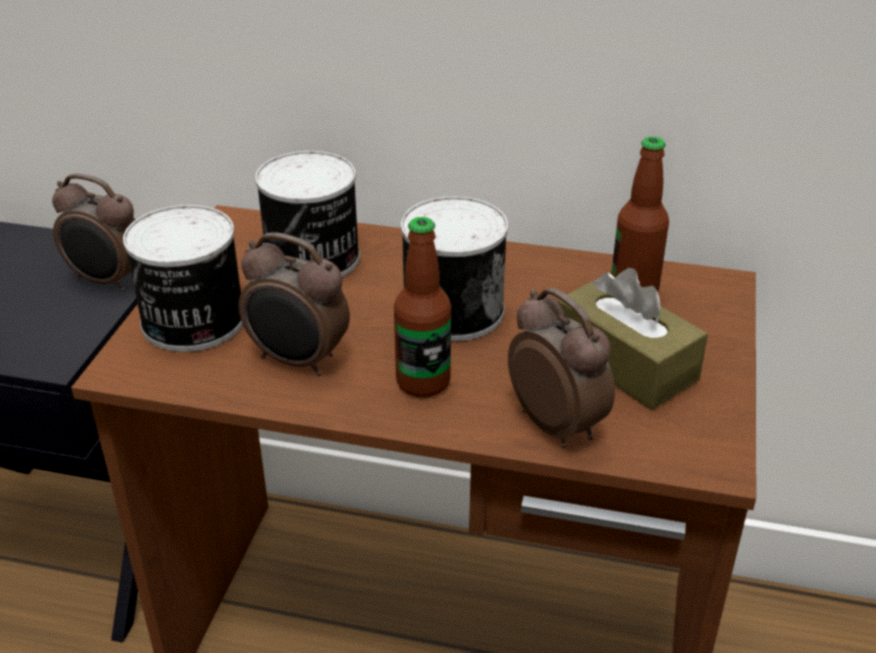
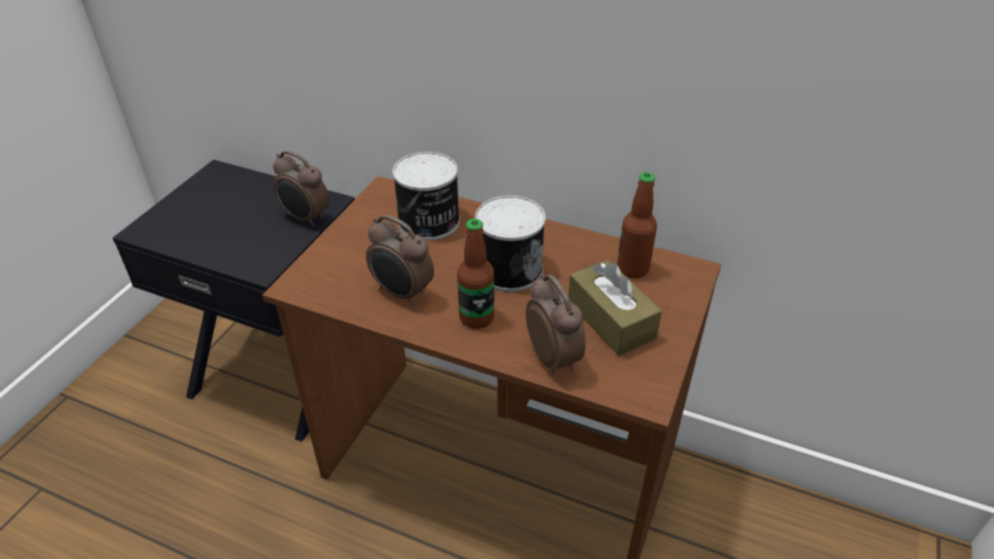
camera: 10 degrees right, 5 degrees up
can [123,205,243,352] -> none

